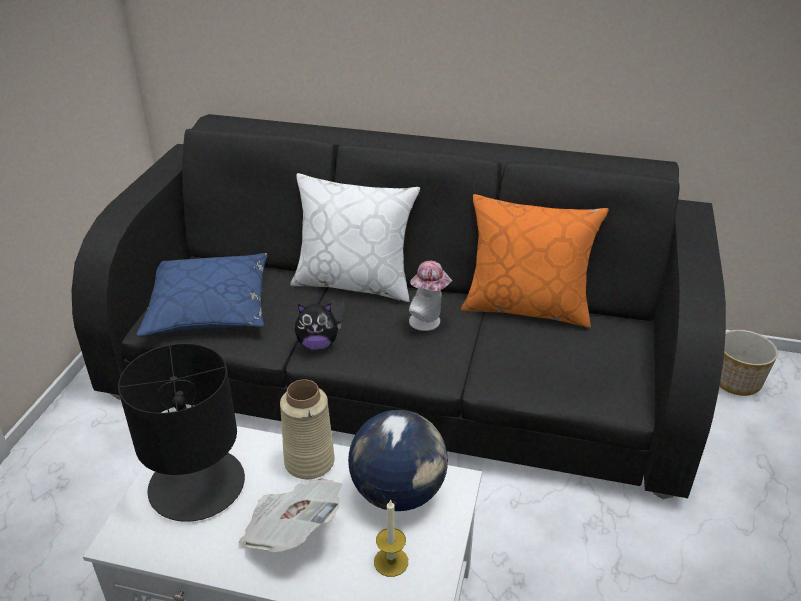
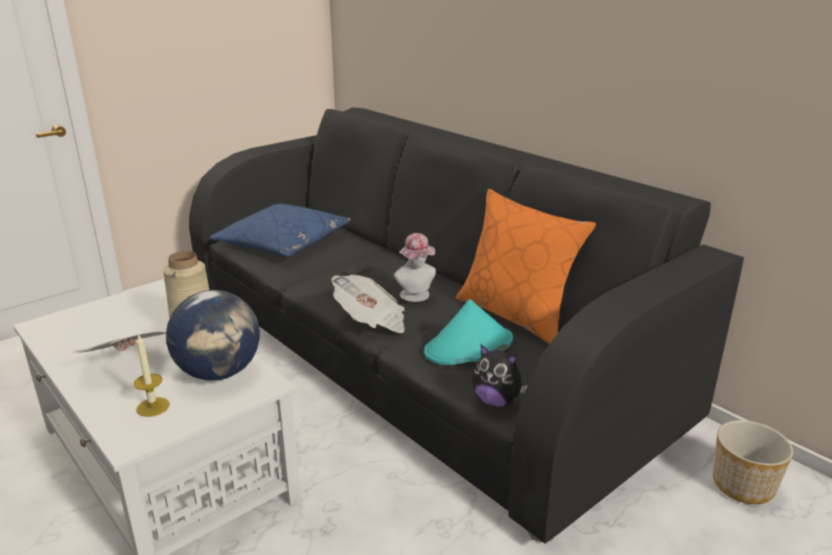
camera: 35 degrees right, 10 degrees down
black table lamp [118,343,245,522] -> none
white pillow [290,173,420,302] -> none
plush toy [295,303,342,350] -> plush toy moved to [472,345,527,407]
none -> newspaper [331,275,405,333]
none -> turquoise hat [424,299,513,365]

